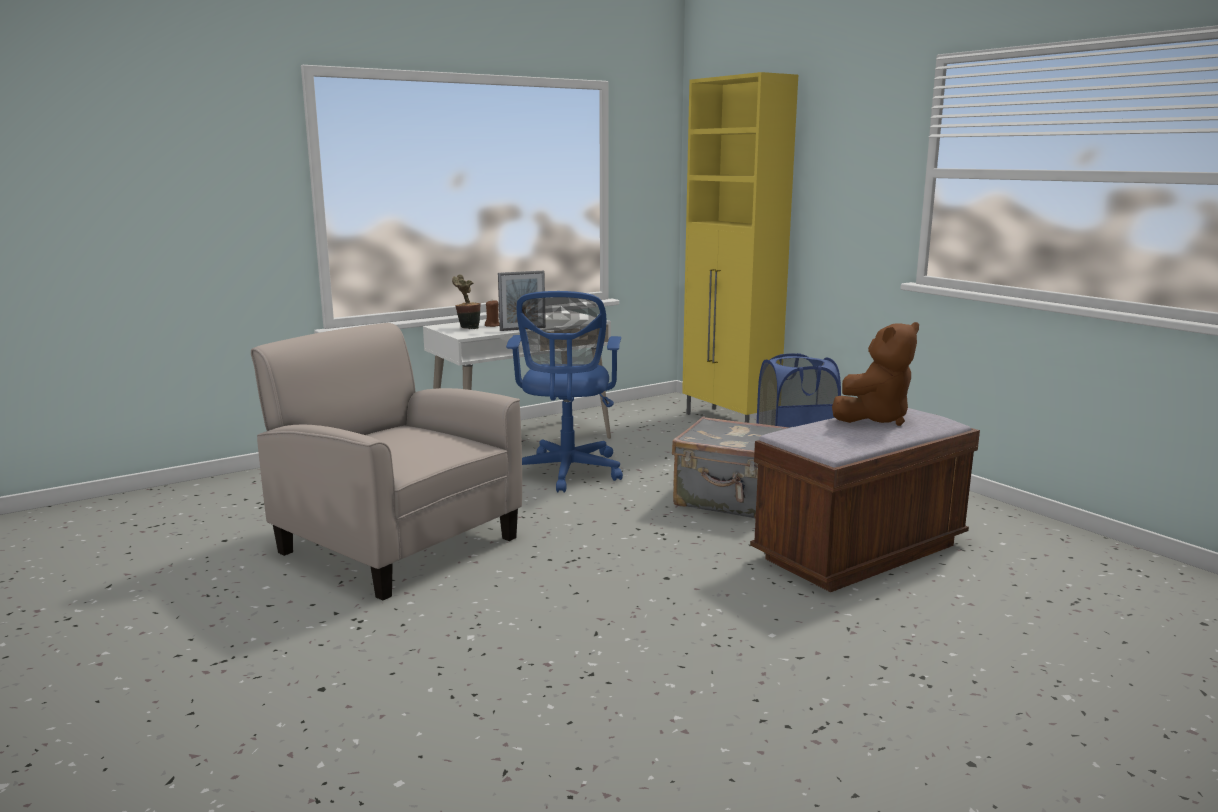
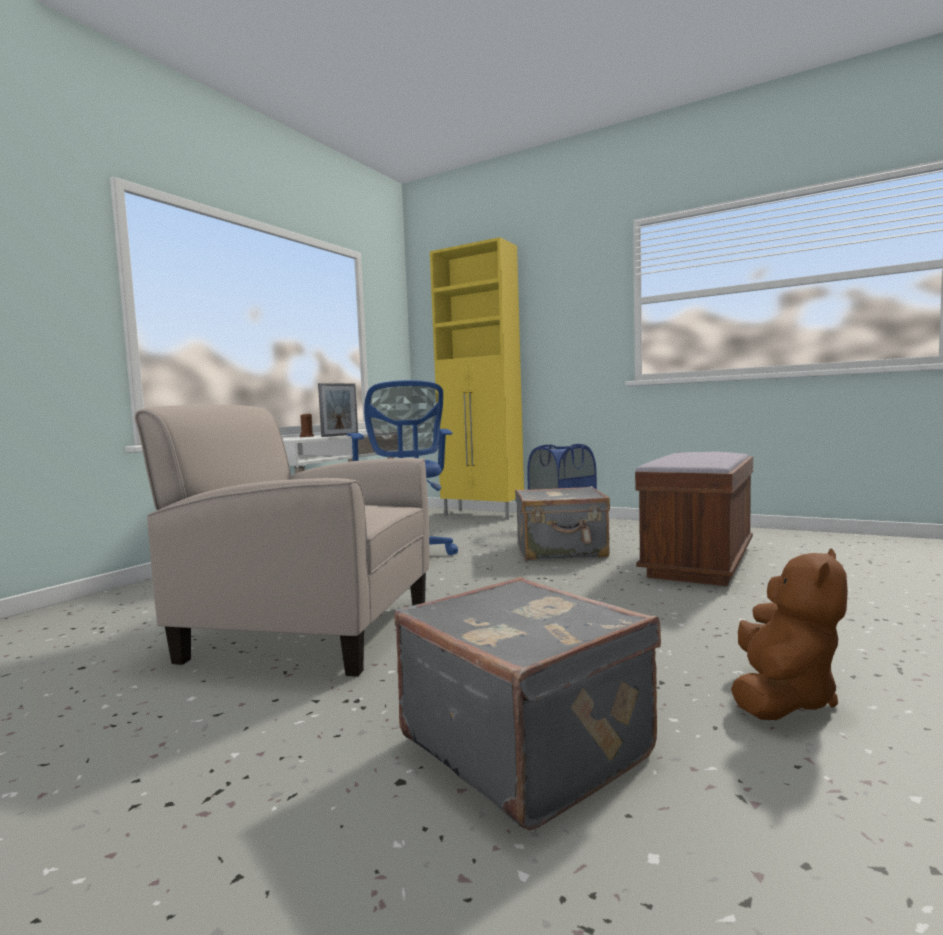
camera: 25 degrees left, 10 degrees down
potted plant [452,274,481,329] -> none
brown plush toy [832,322,919,426] -> brown plush toy moved to [731,548,848,720]
none -> grey suitcase [395,577,661,831]

